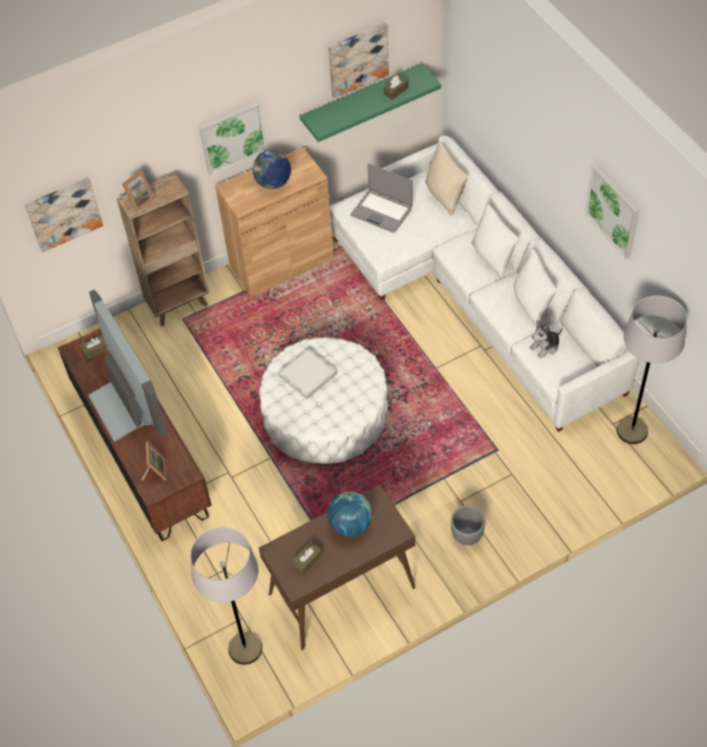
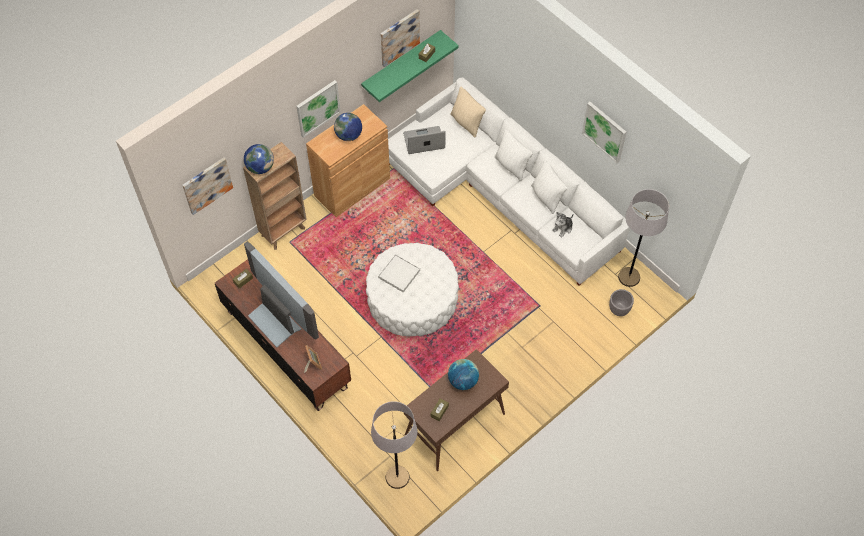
camera: 15 degrees left, 5 degrees up
picture frame [122,170,155,212] -> globe [244,144,274,174]
laptop [351,164,413,233] -> laptop turned 150 degrees clockwise [403,126,446,154]
grey planter [451,506,485,545] -> grey planter moved to [609,289,634,316]

